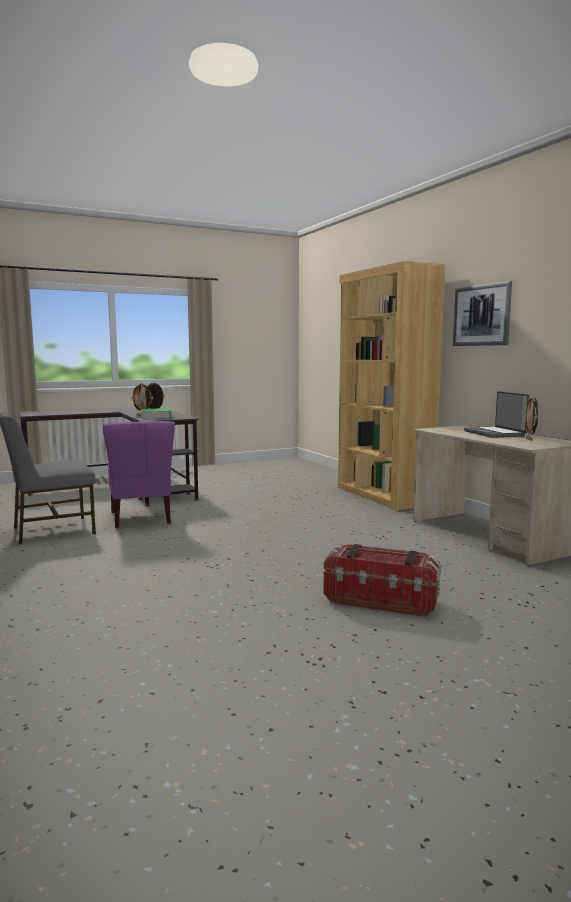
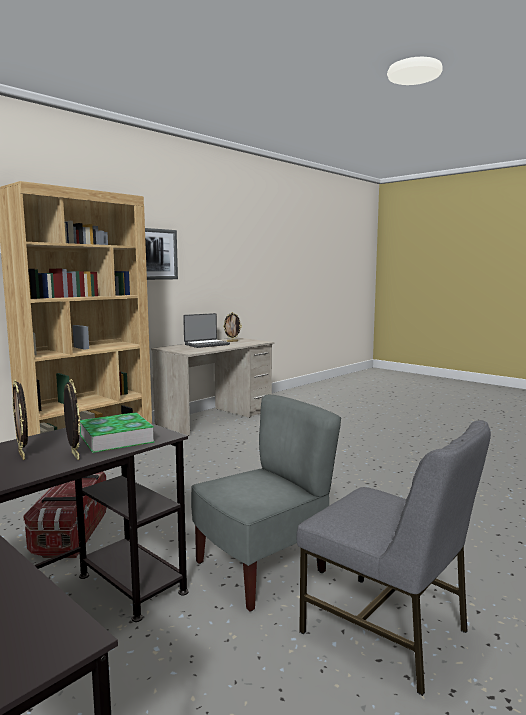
camera: 110 degrees left, 0 degrees up
purple chair [102,421,175,528] -> grey chair [191,395,341,611]
storage box [323,544,441,617] -> storage box moved to [23,472,107,558]

